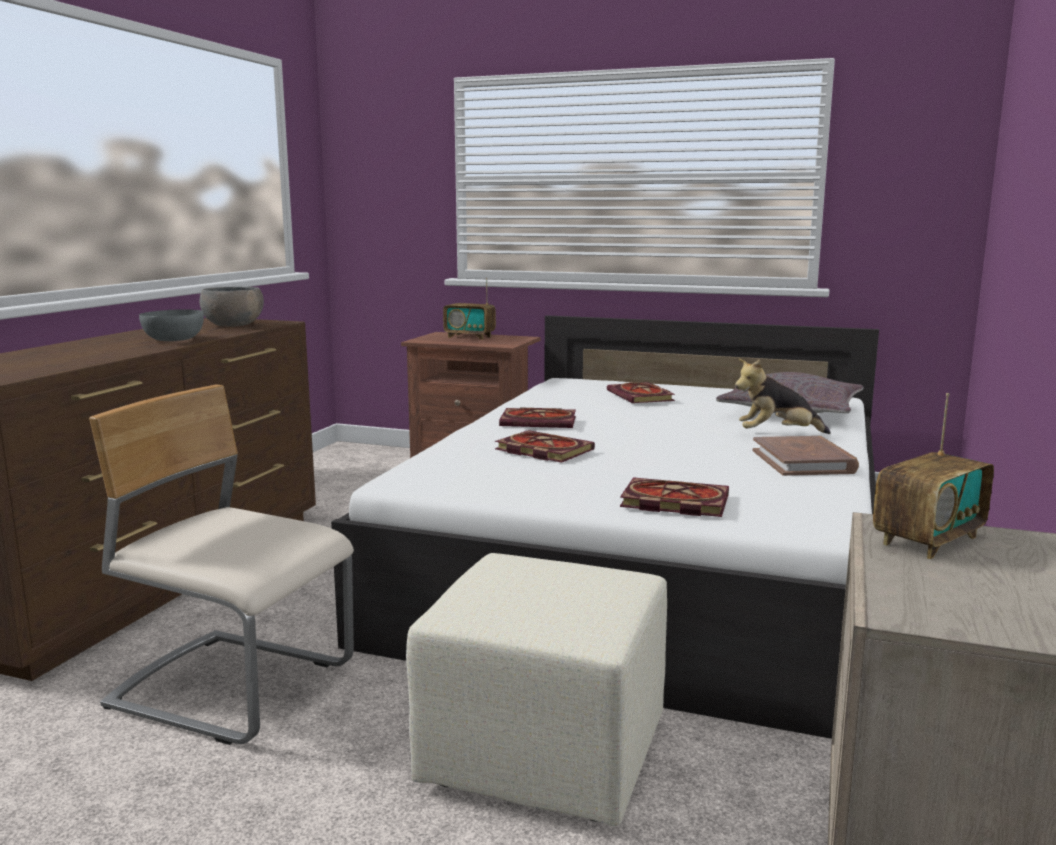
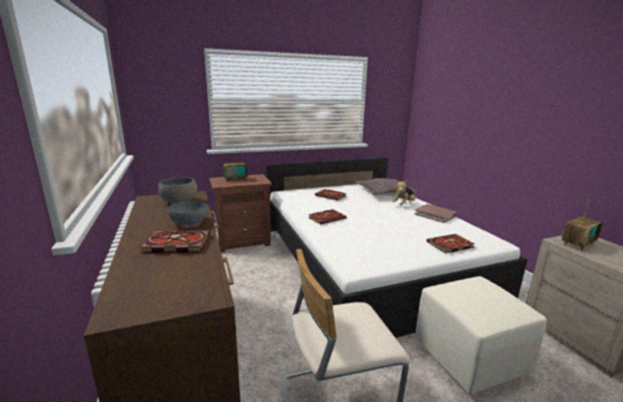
camera: 40 degrees left, 5 degrees up
book [495,430,595,463] -> book moved to [140,230,210,253]
radio [873,393,994,559] -> radio turned 45 degrees clockwise [562,199,602,251]

